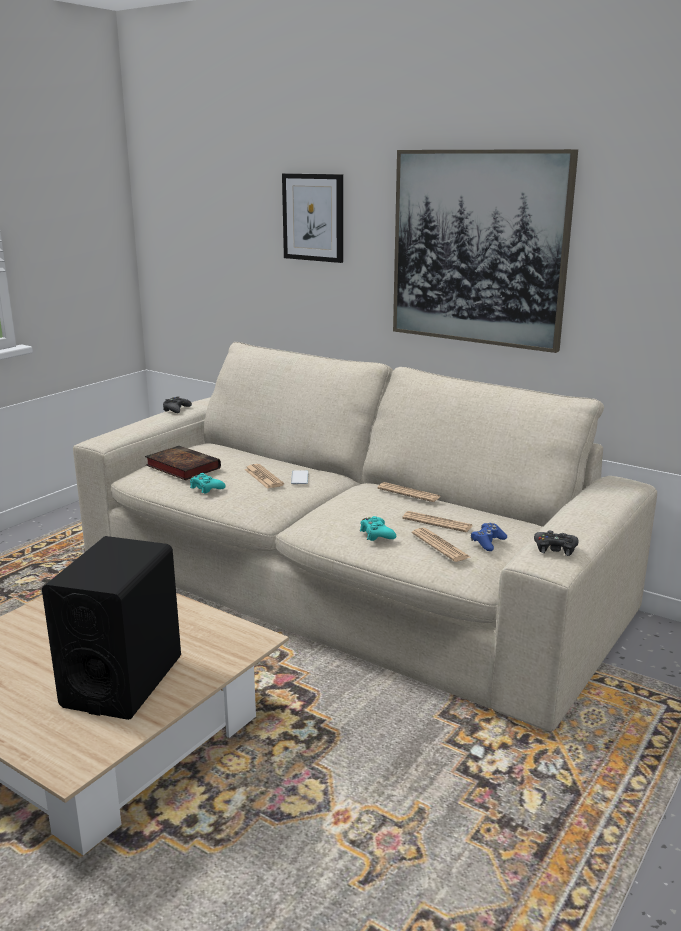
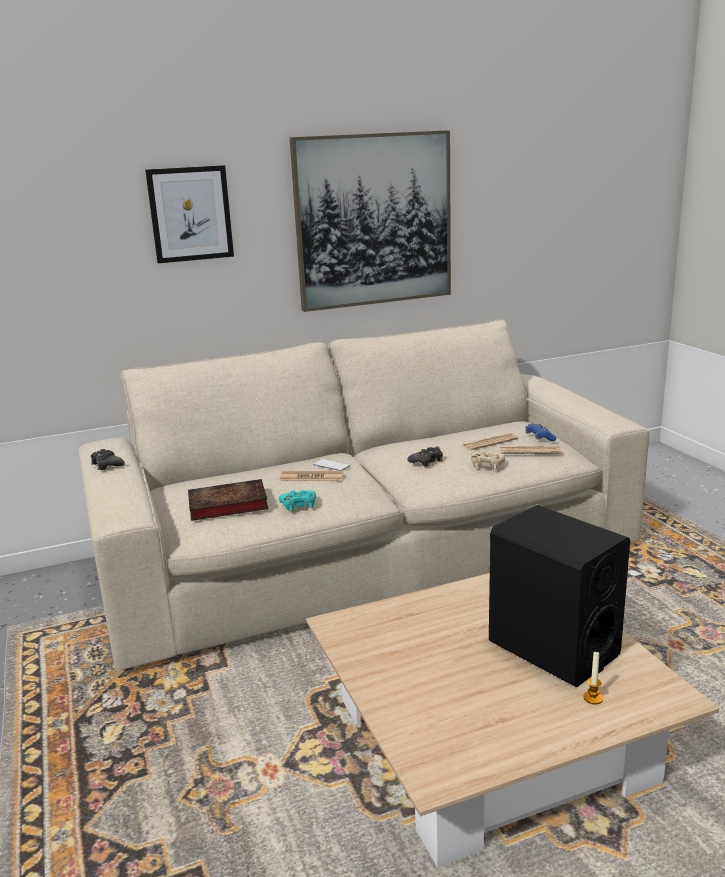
camera: 55 degrees left, 0 degrees up
turquoise game controller [360,516,396,541] -> beige game controller [471,450,505,469]
newspaper [378,482,440,502] -> none
black game controller [534,531,579,556] -> black game controller moved to [408,447,443,467]
none -> candle [584,651,603,704]

